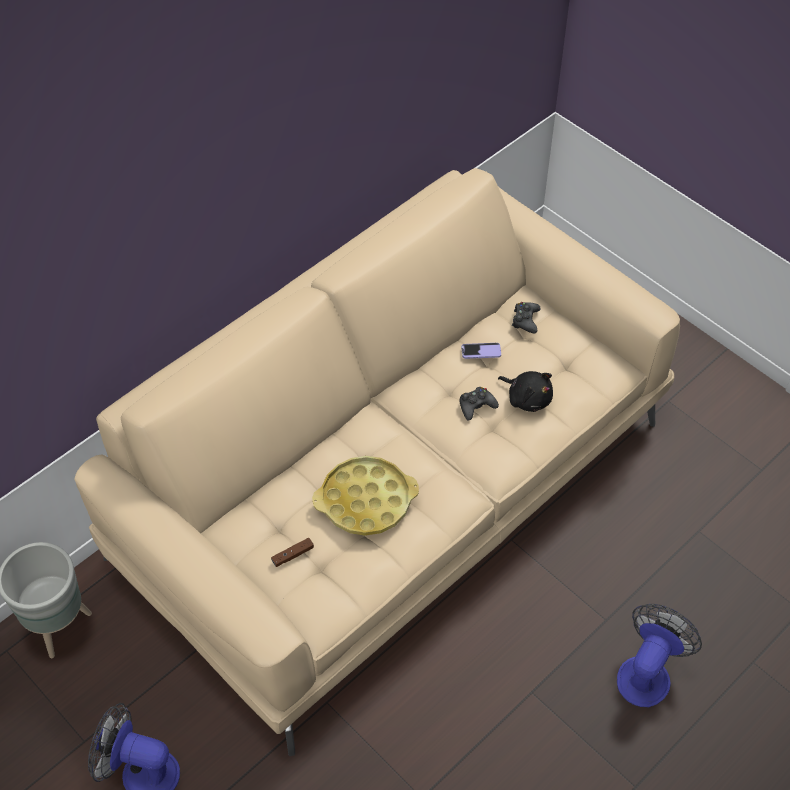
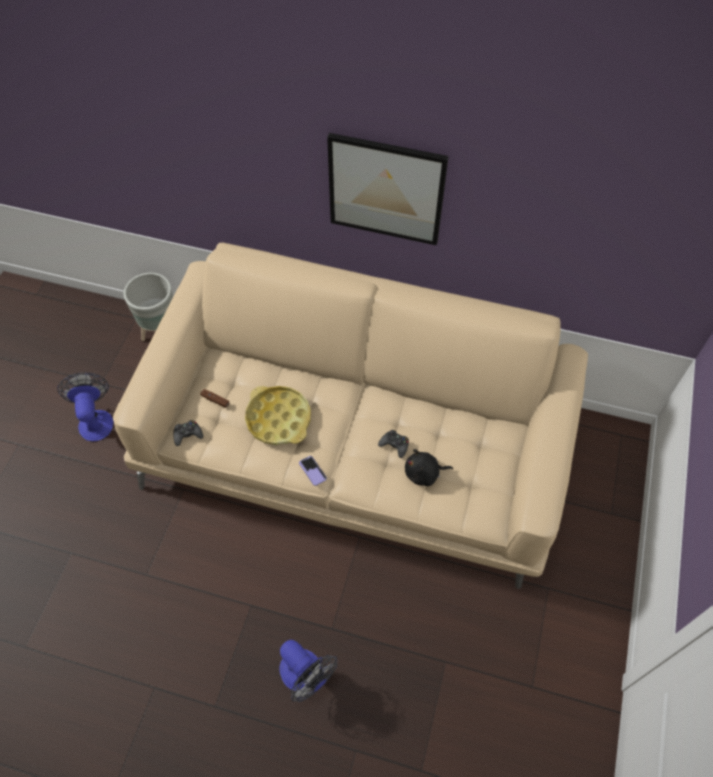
camera: 60 degrees right, 5 degrees up
phone [461,343,501,359] -> phone moved to [299,456,327,486]
black plush toy [498,371,553,412] -> black plush toy turned 75 degrees clockwise [405,449,453,486]
black game controller [512,302,541,333] -> black game controller moved to [173,420,203,446]
fan [617,604,702,707] -> fan turned 45 degrees clockwise [279,640,337,702]
none -> picture [327,133,449,245]

